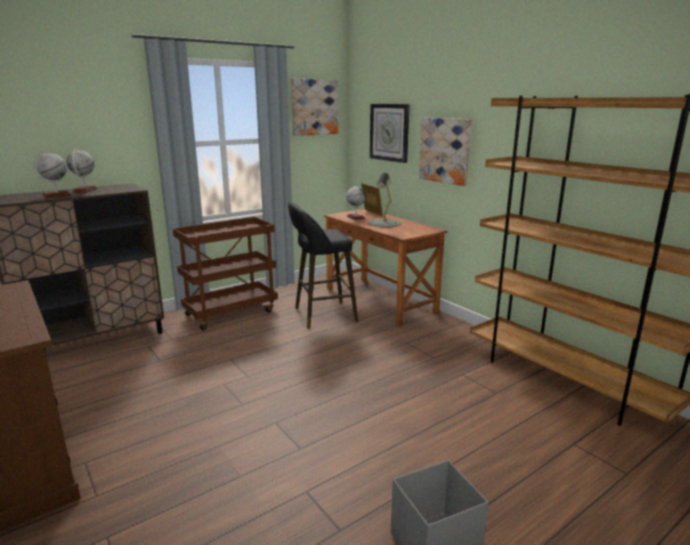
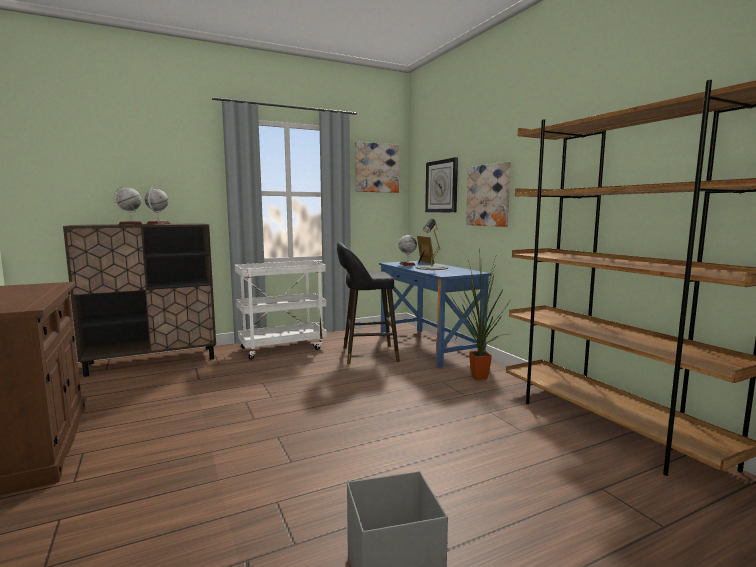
camera: 10 degrees right, 10 degrees down
brown cart [173,217,278,331] -> white cart [235,261,327,360]
brown desk [324,209,447,326] -> blue desk [379,261,491,368]
none -> potted plant [450,257,512,380]

